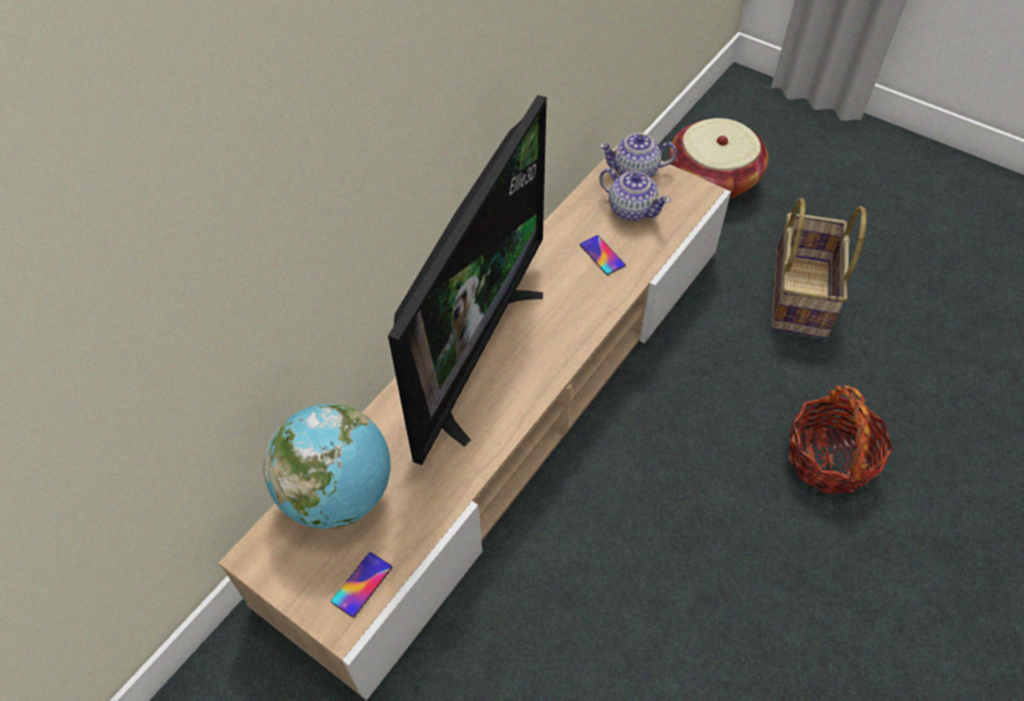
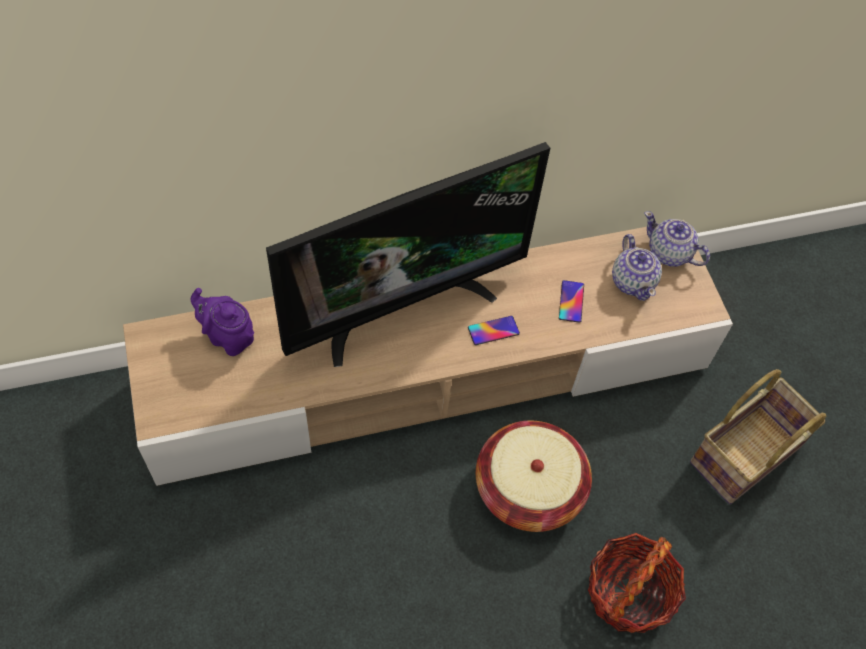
camera: 35 degrees right, 5 degrees up
globe [263,404,390,530] -> purple teapot [191,288,254,356]
phone [331,552,392,617] -> phone moved to [468,316,520,345]
basket [669,118,769,199] -> basket moved to [476,420,592,532]

